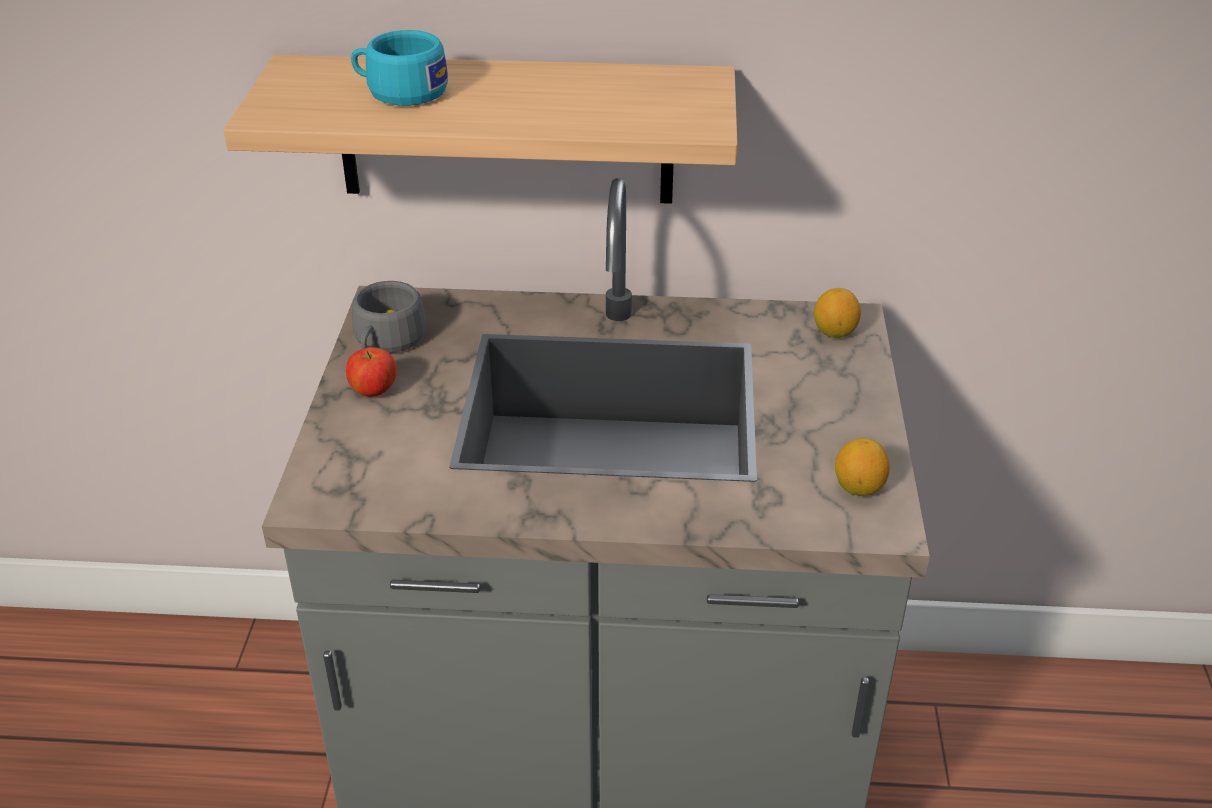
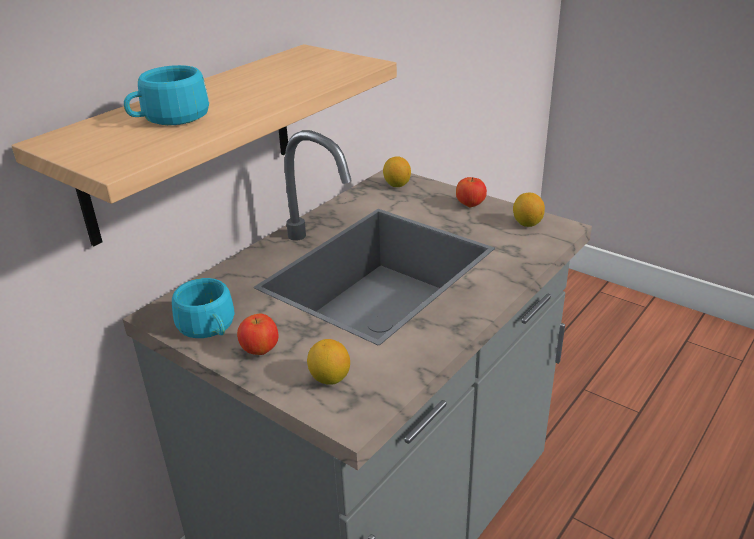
camera: 55 degrees left, 5 degrees down
grey cup [352,281,426,353] -> turquoise cup [172,278,235,338]
none -> lemon [307,339,350,385]
none -> apple [456,177,487,207]

